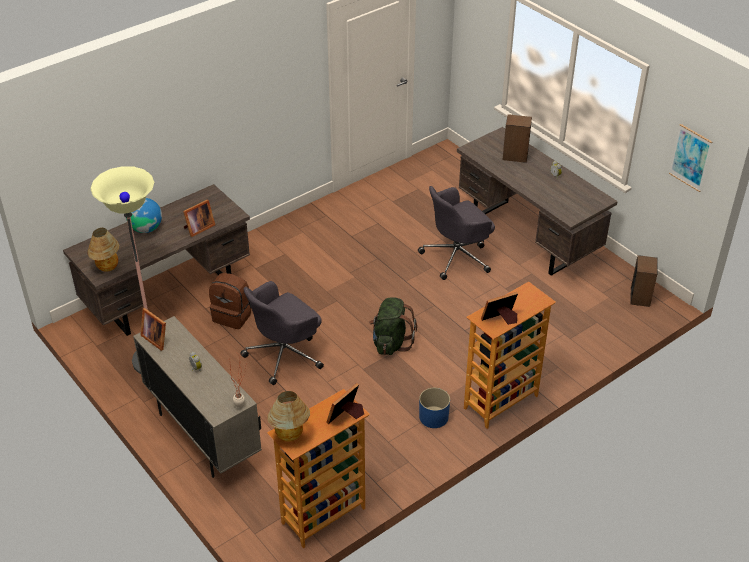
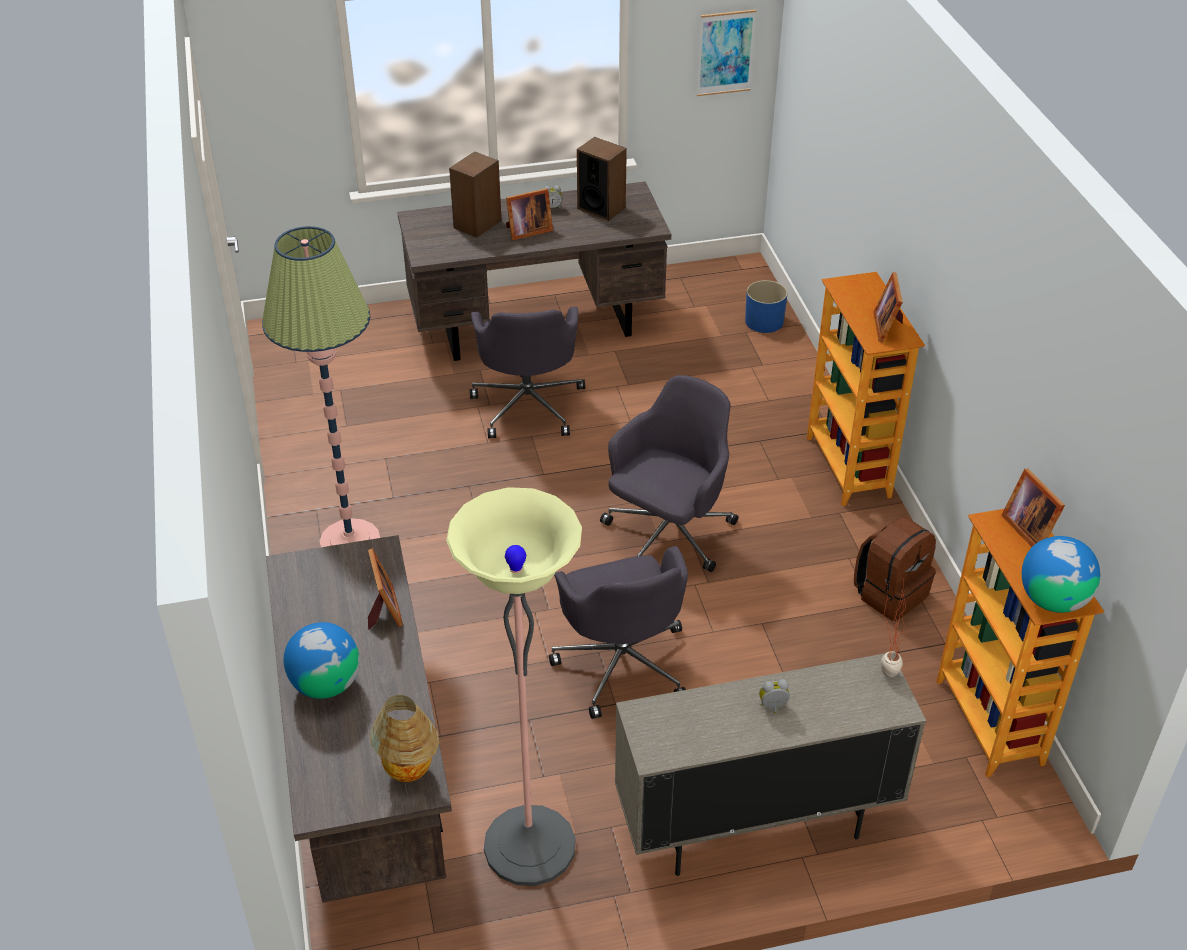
camera: 65 degrees left, 0 degrees up
picture frame [141,308,166,351] -> picture frame moved to [506,188,553,240]
brown backpack [209,273,251,329] -> brown backpack moved to [854,517,936,621]
table lamp [267,391,310,442] -> globe [1022,536,1100,613]
green backpack [369,297,417,355] -> grey office chair [600,375,738,572]
blue planter [419,388,450,428] -> blue planter moved to [745,280,788,333]
speaker [630,255,657,307] -> speaker moved to [577,137,627,221]
none -> floor lamp [262,226,380,547]

